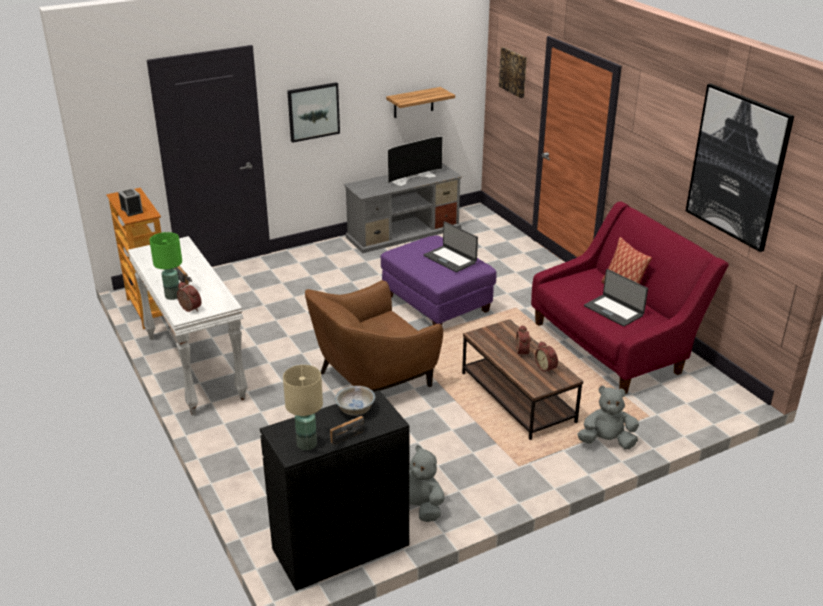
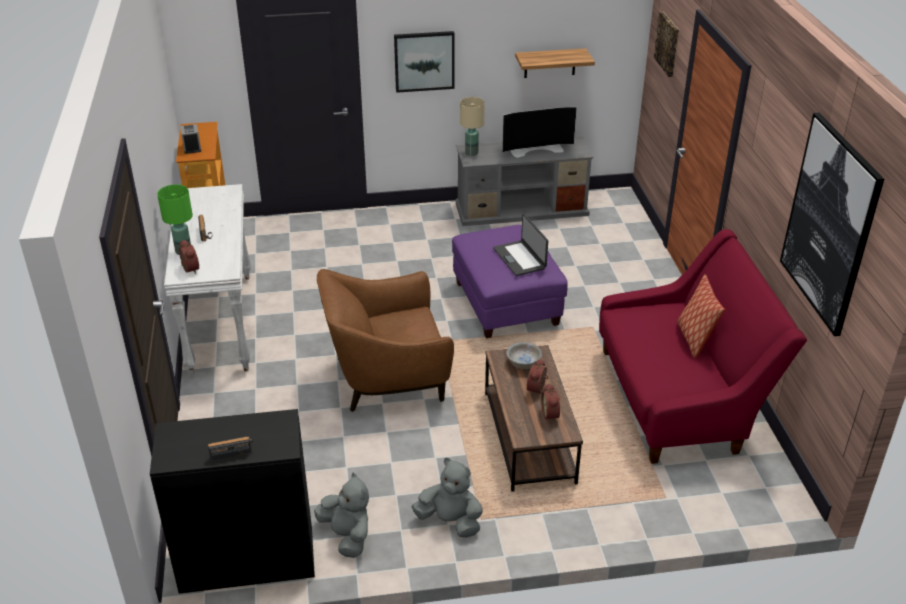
camera: 20 degrees right, 5 degrees up
beige table lamp [283,365,323,451] -> beige table lamp moved to [460,97,485,156]
white bowl [335,386,375,416] -> white bowl moved to [506,342,542,369]
grey plush toy [577,386,639,449] -> grey plush toy moved to [411,458,483,538]
laptop [584,269,648,327] -> none

